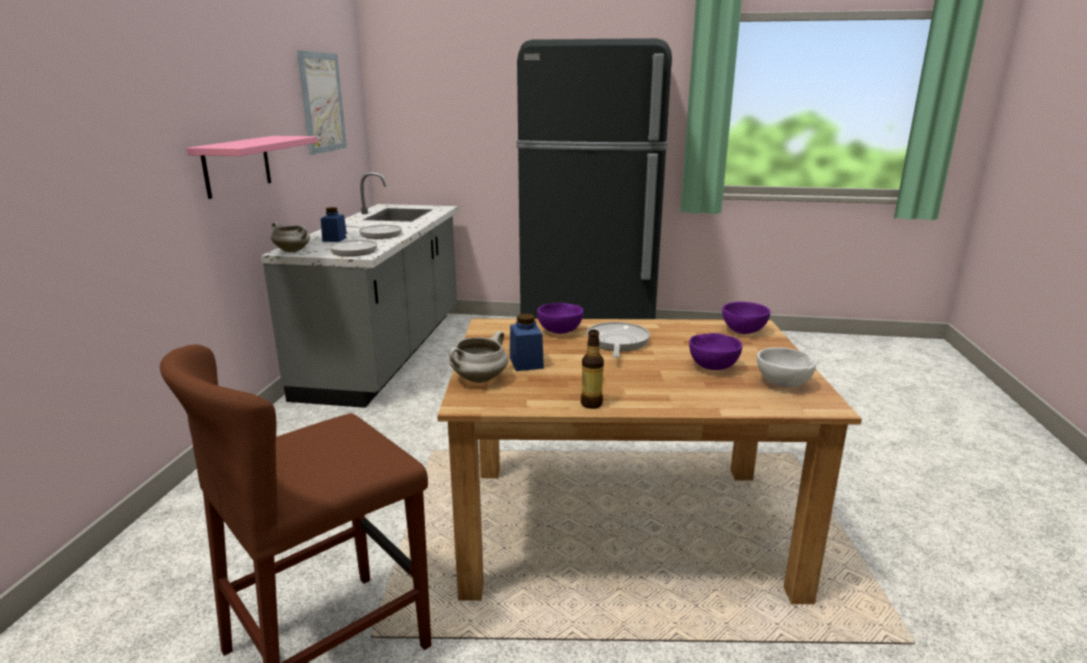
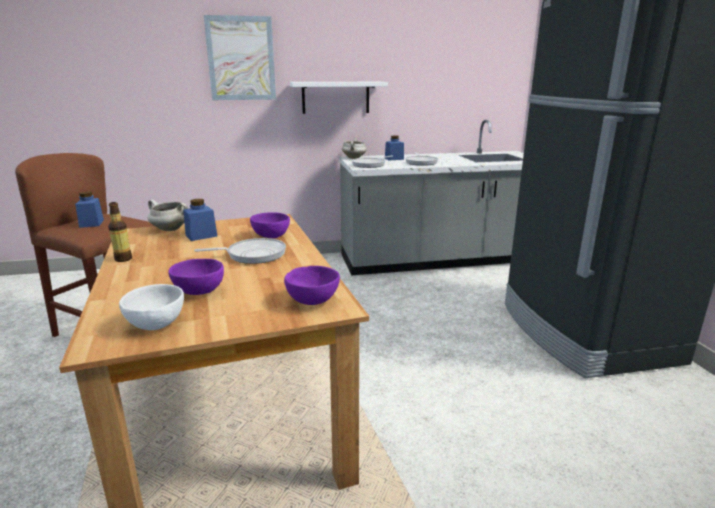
camera: 70 degrees right, 0 degrees up
pink shelf [186,136,318,199] -> white shelf [290,82,388,114]
picture [297,50,347,155] -> picture moved to [204,15,276,100]
none -> blue jar [75,191,104,228]

